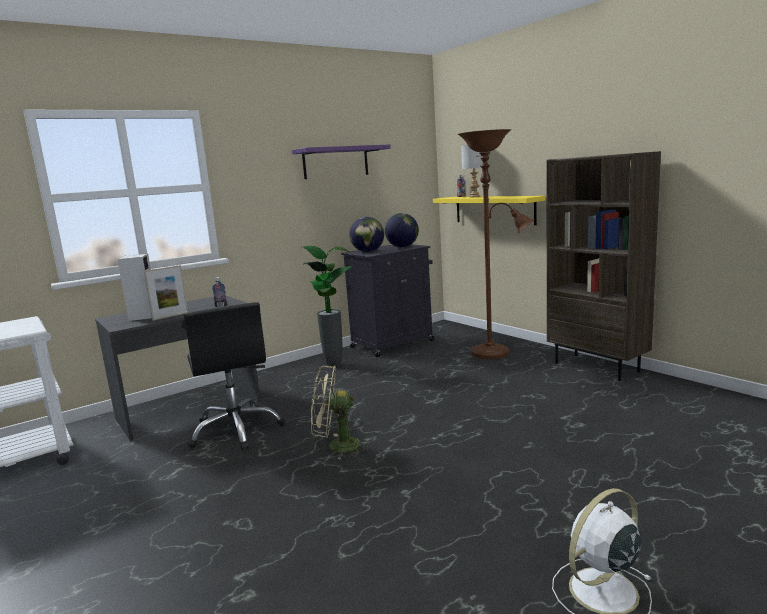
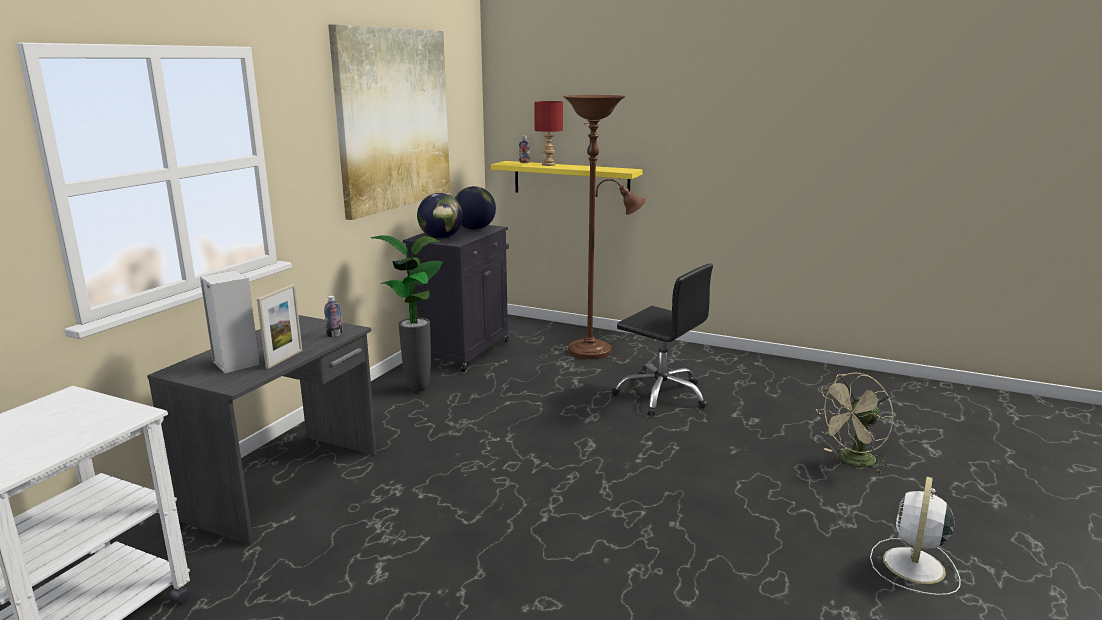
camera: 30 degrees left, 5 degrees up
black office chair [184,302,285,450] -> black office chair moved to [611,263,713,416]
purple shelf [292,144,391,179] -> picture [328,24,450,220]
beige fan [311,365,370,460] -> beige fan moved to [816,373,894,474]
grey table lamp [461,145,483,198] -> red table lamp [534,101,563,166]
brown bookcase [547,151,661,381] -> none

